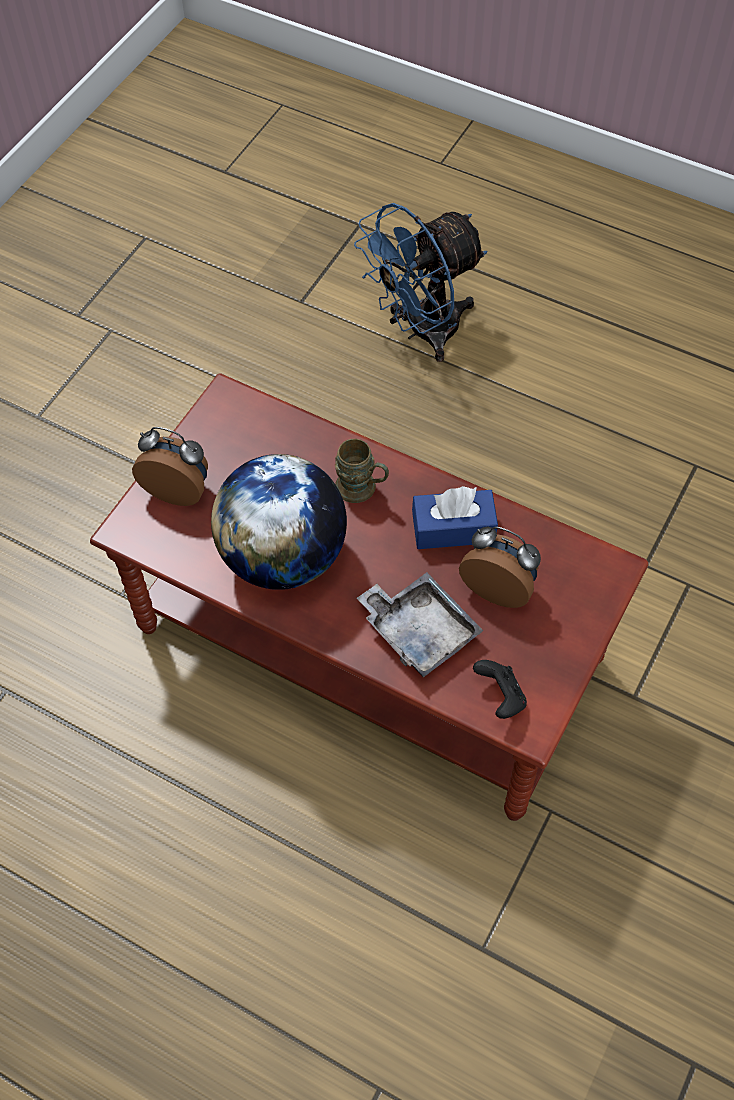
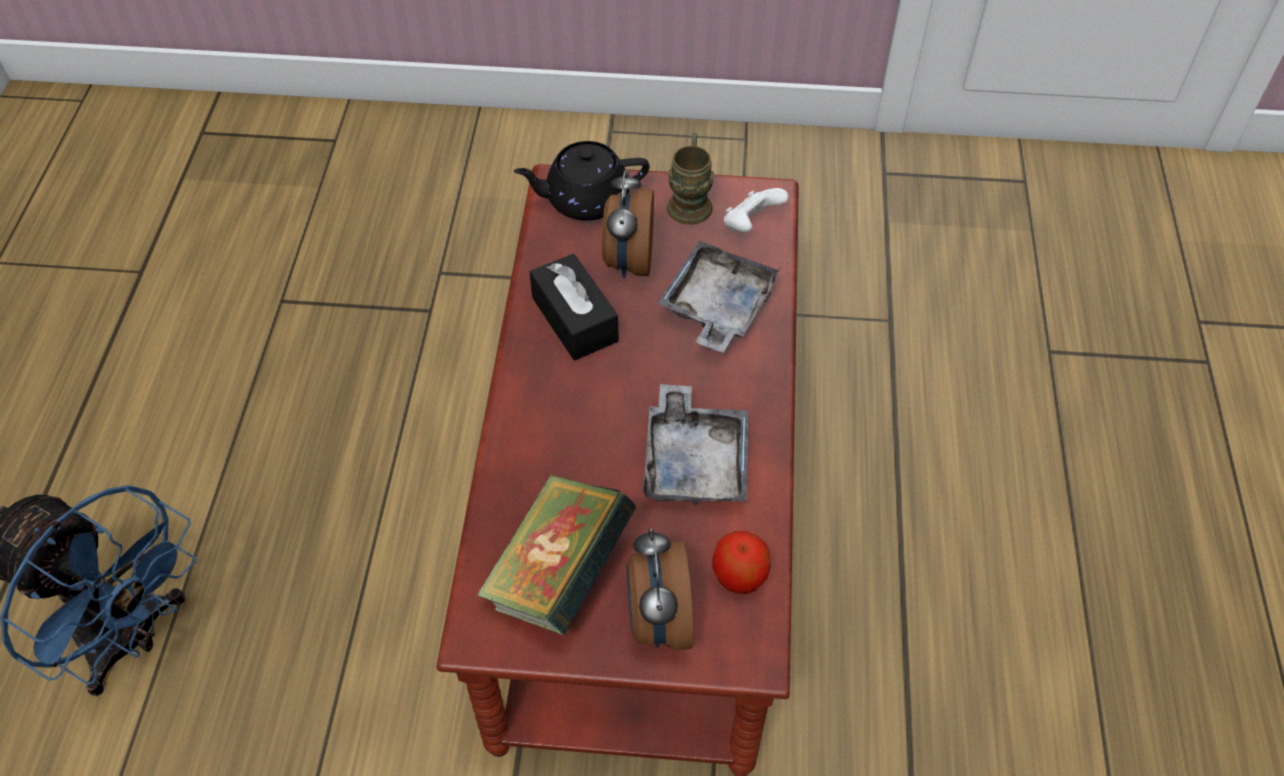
camera: 115 degrees left, 5 degrees down
globe [211,454,347,590] -> grey tray [643,384,748,505]
brown mug [335,439,389,503] -> brown mug moved to [667,133,714,225]
blue tissue box [412,486,498,549] -> black tissue box [529,254,619,360]
black game controller [473,660,527,719] -> white game controller [724,188,789,232]
none -> book [477,475,636,635]
none -> black teapot [514,141,649,221]
none -> apple [712,531,770,594]

